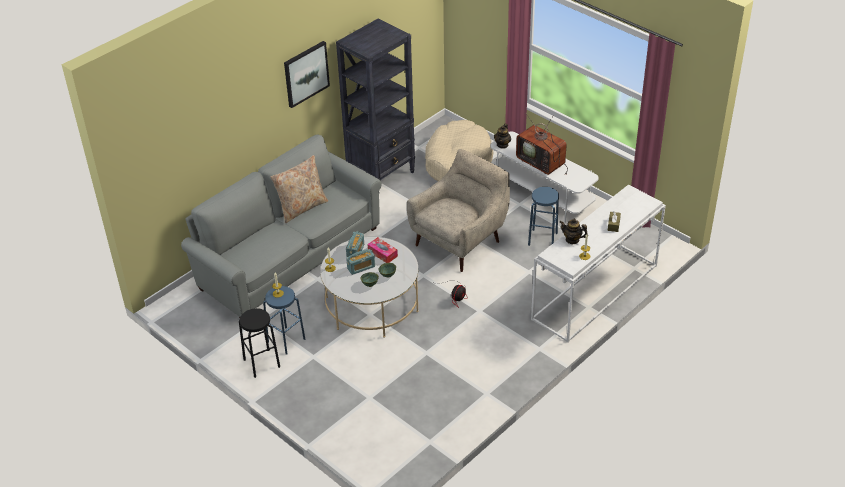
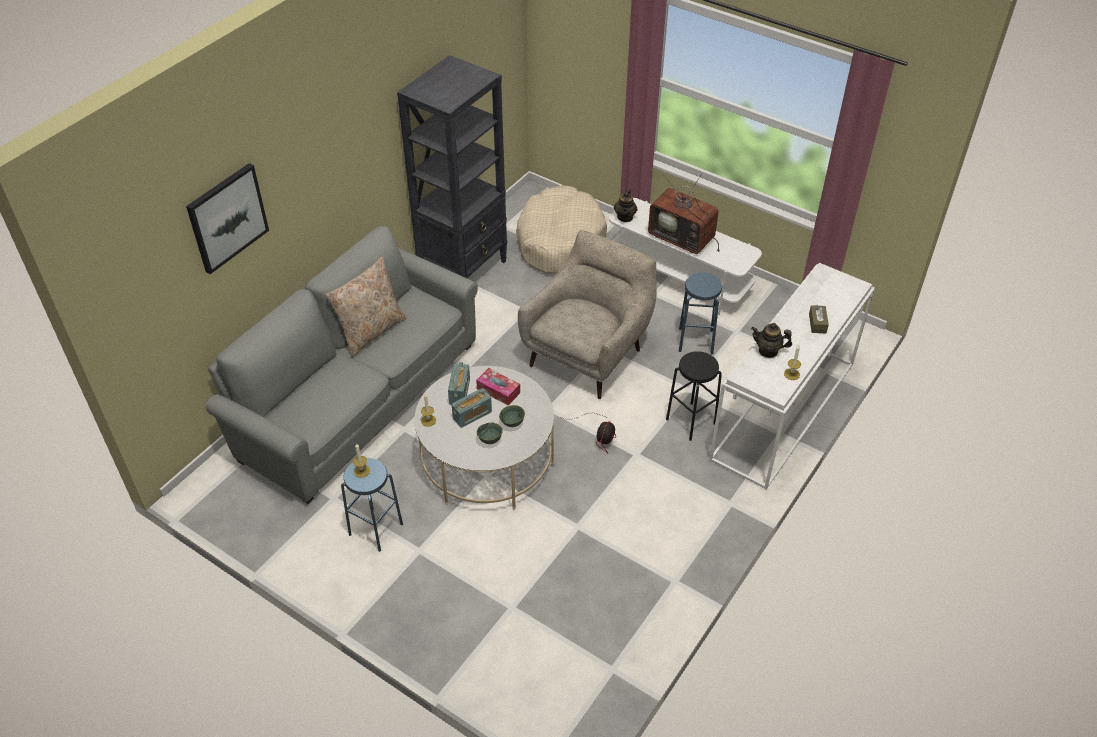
camera: 10 degrees left, 5 degrees up
black stool [239,308,280,378] -> black stool moved to [666,351,722,441]
picture [284,41,330,108] -> picture moved to [186,163,269,274]

